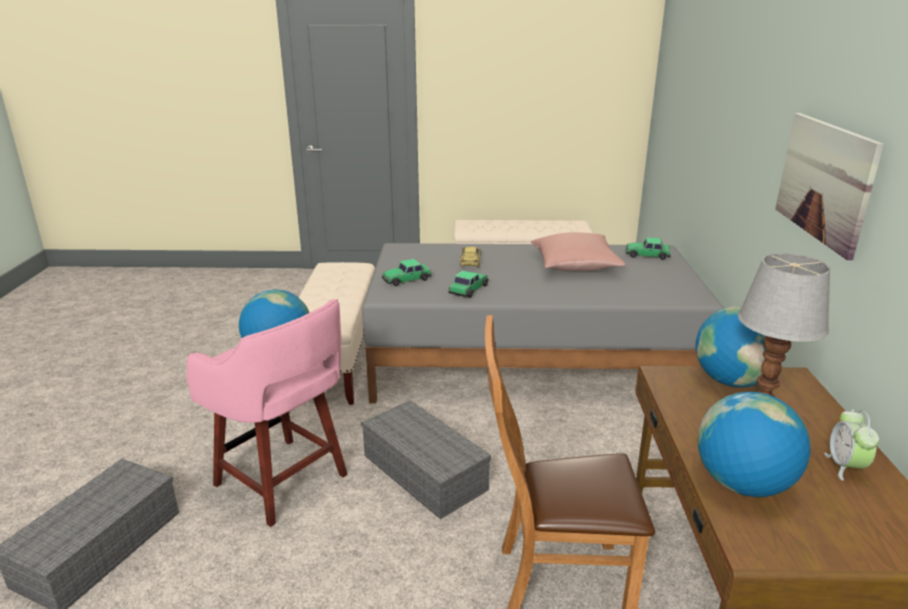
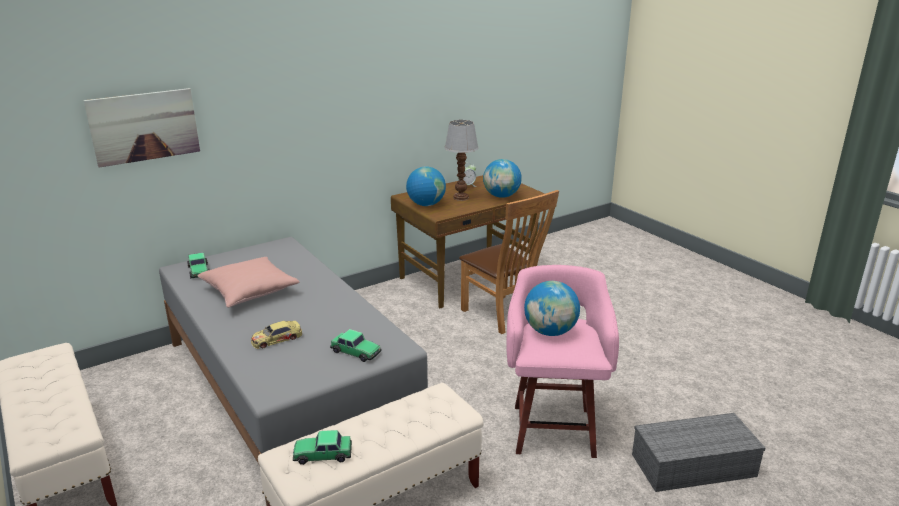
camera: 125 degrees left, 0 degrees up
grey storage box [361,400,491,519] -> none
toy car [448,271,488,298] -> toy car moved to [293,430,352,465]
picture [775,113,884,260] -> picture moved to [84,88,200,168]

